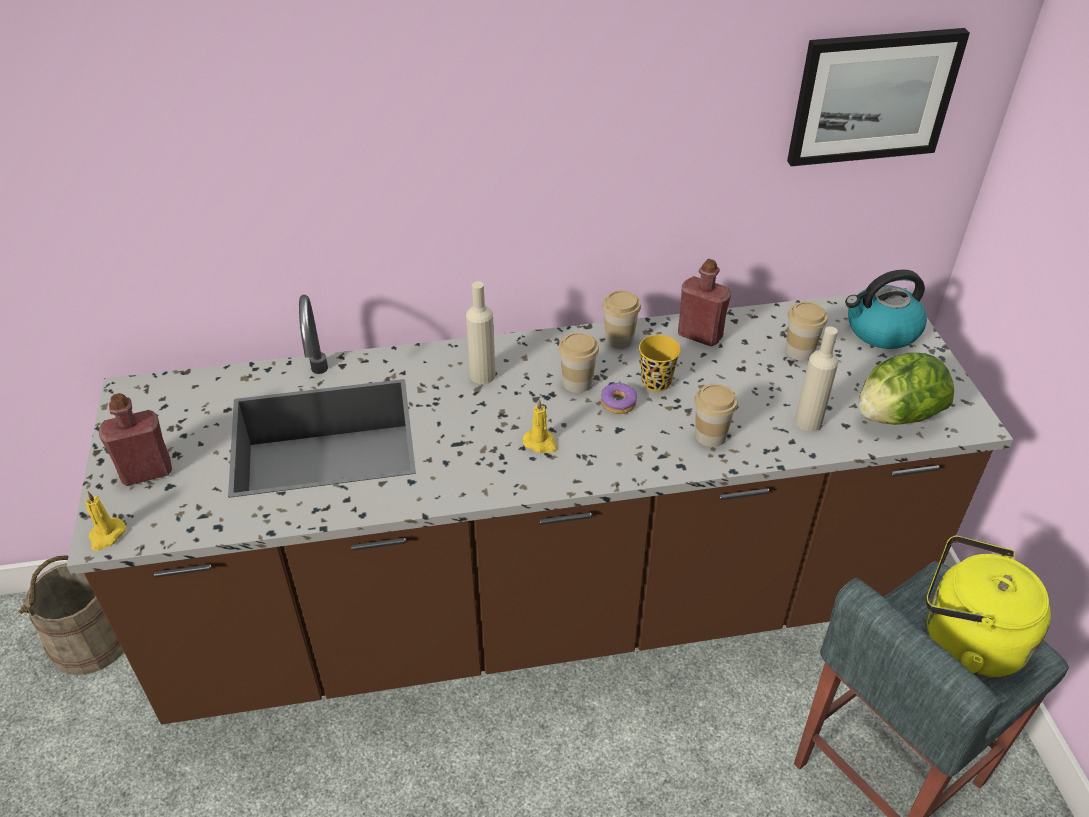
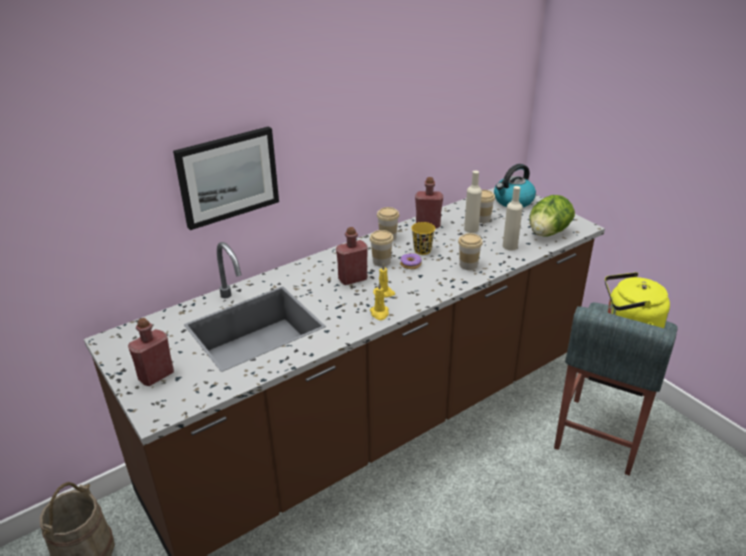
camera: 25 degrees left, 10 degrees down
yellow candle [85,491,126,551] -> yellow candle moved to [370,282,389,320]
beige bottle [466,281,496,384] -> beige bottle moved to [464,171,482,233]
picture [787,28,970,166] -> picture moved to [173,126,279,230]
none -> red bottle [336,227,368,285]

